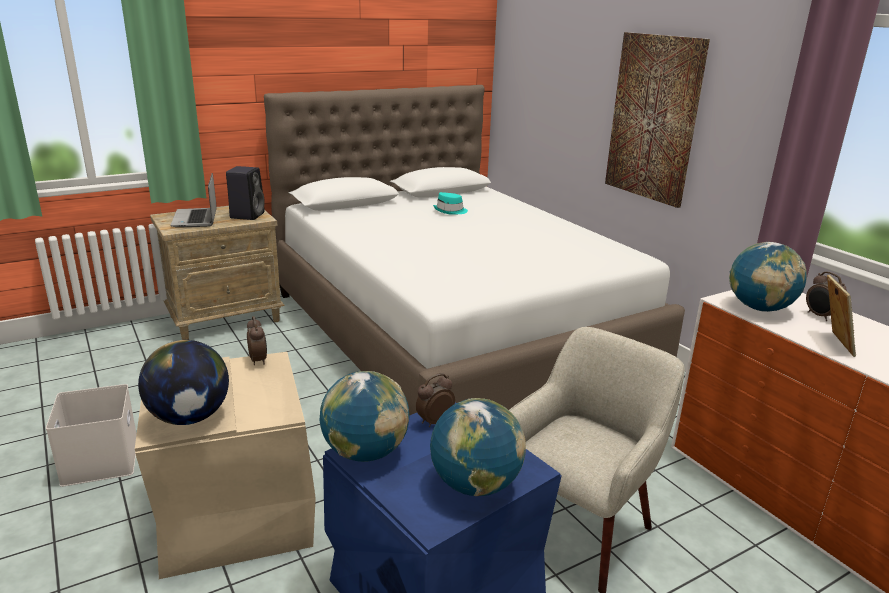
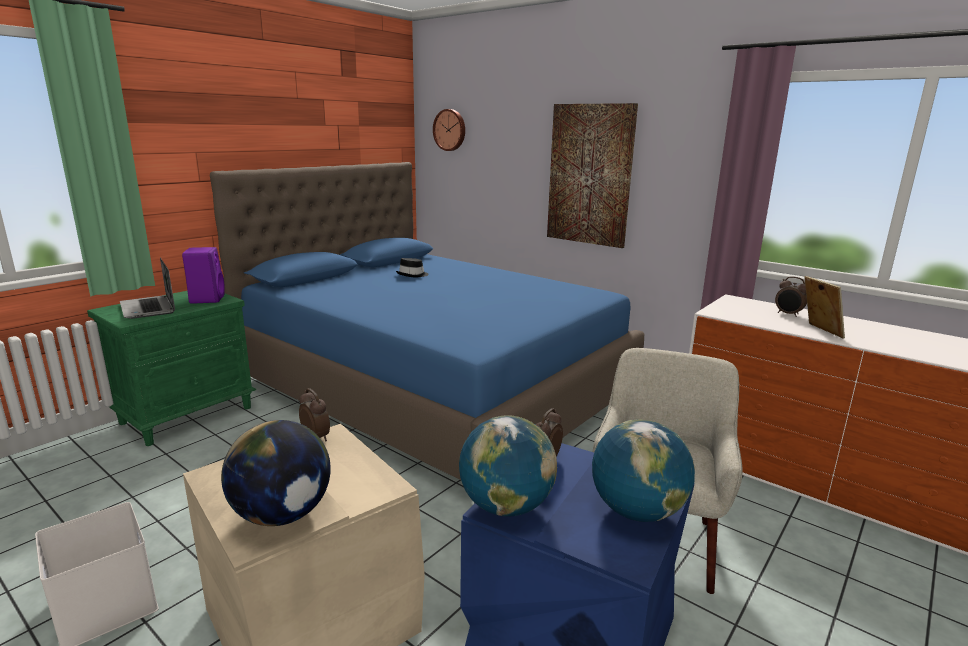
camera: 20 degrees left, 5 degrees down
beige nightstand [150,206,285,340] -> green nightstand [87,291,256,446]
black speaker [226,166,265,220] -> purple speaker [182,247,225,304]
white bed [264,85,685,415] -> blue bed [210,162,644,480]
turquoise hat [433,192,468,215] -> black hat [396,258,428,277]
globe [729,242,807,312] -> none
none -> wall clock [433,109,465,151]

